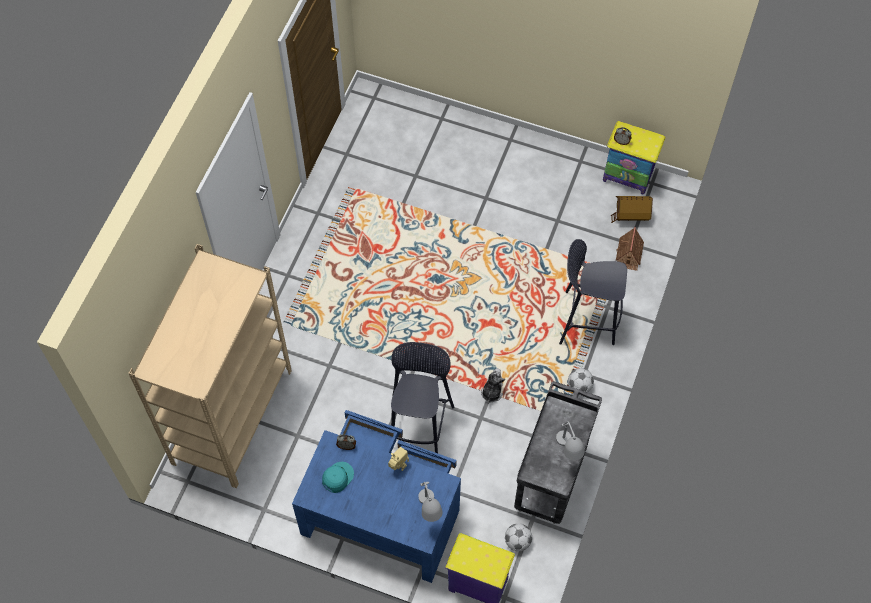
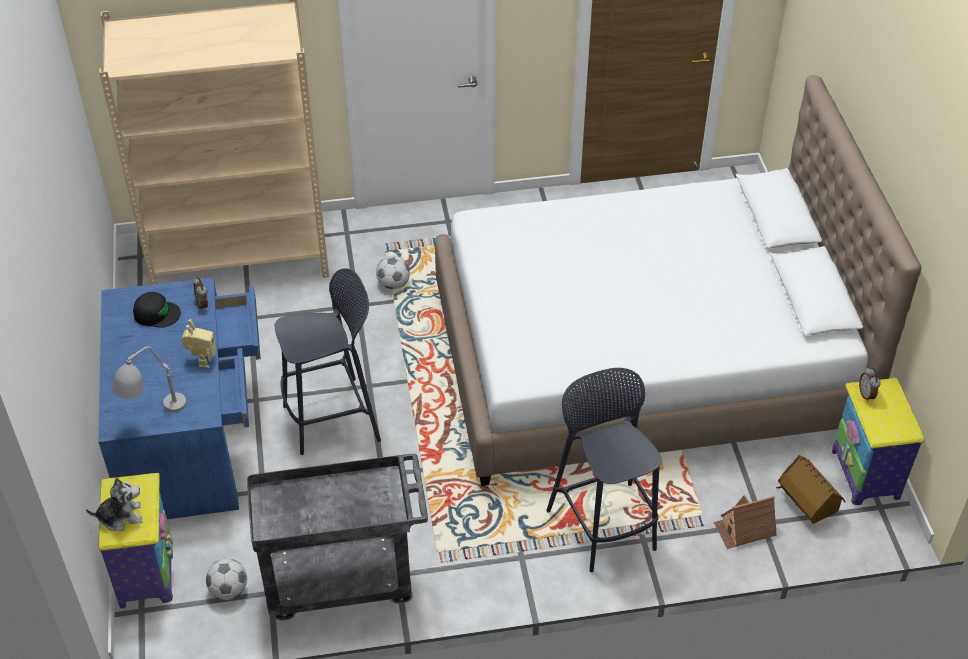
camera: 60 degrees right, 15 degrees down
turquoise cap [322,462,354,493] -> black cap [133,292,181,328]
plush toy [481,368,505,404] -> plush toy moved to [86,478,143,531]
grey table lamp [556,421,585,460] -> none
football [568,368,594,392] -> football moved to [376,255,410,289]
none -> white bed [435,75,922,486]

